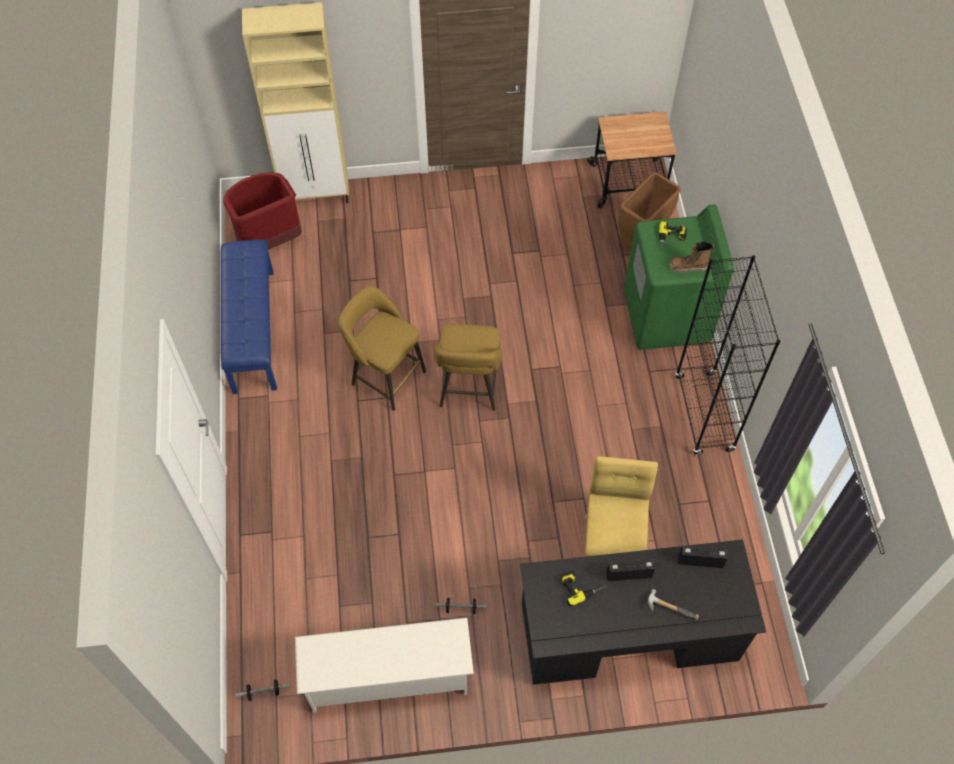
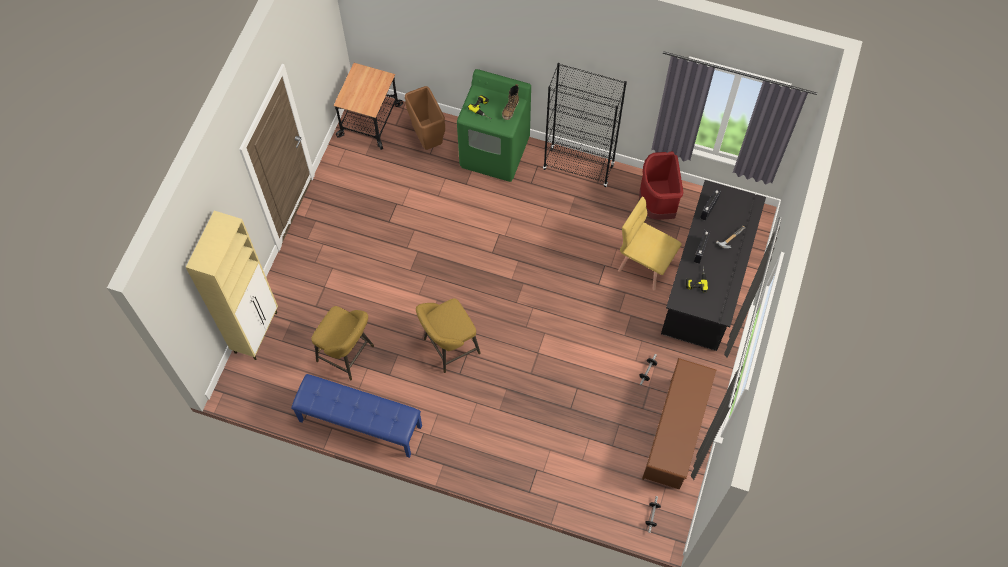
camera: 65 degrees left, 5 degrees up
red trash can [223,172,302,250] -> red trash can moved to [639,151,683,220]
white shoe rack [295,618,474,713] -> brown shoe rack [642,358,716,489]
yellow stool [434,324,503,411] -> yellow stool moved to [311,306,374,380]

